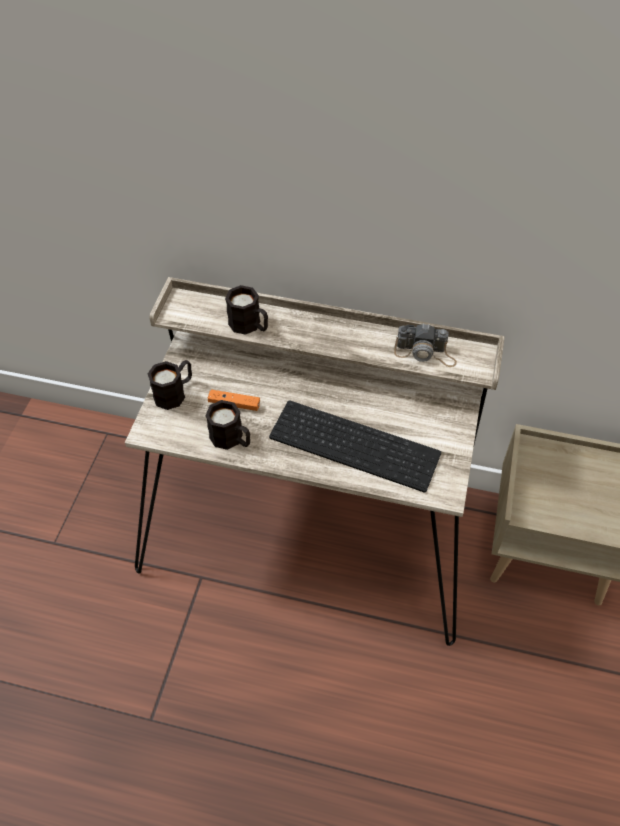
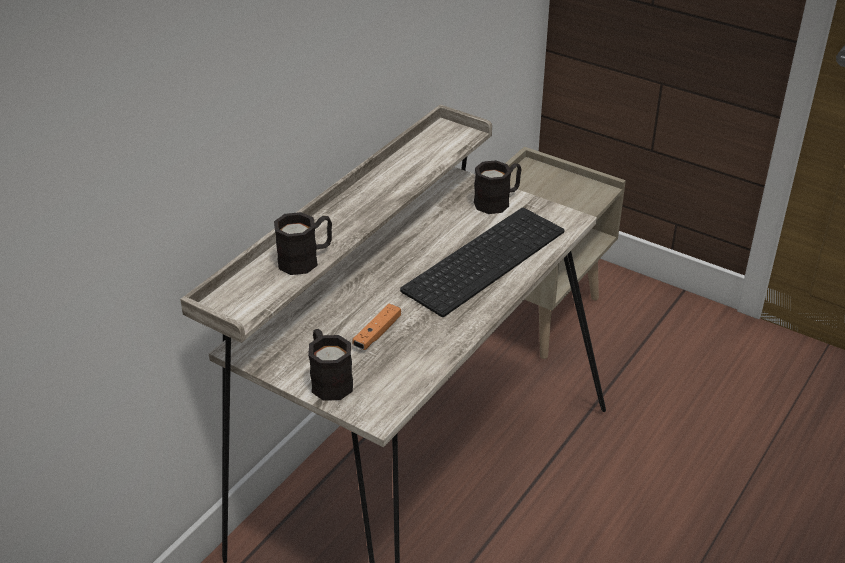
camera: 70 degrees left, 15 degrees down
black mug [205,400,250,450] -> black mug moved to [474,160,522,214]
camera [394,323,457,367] -> none

